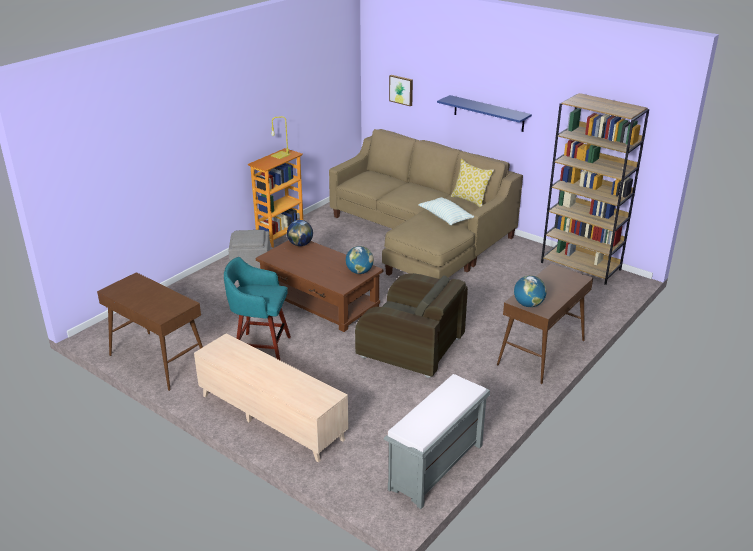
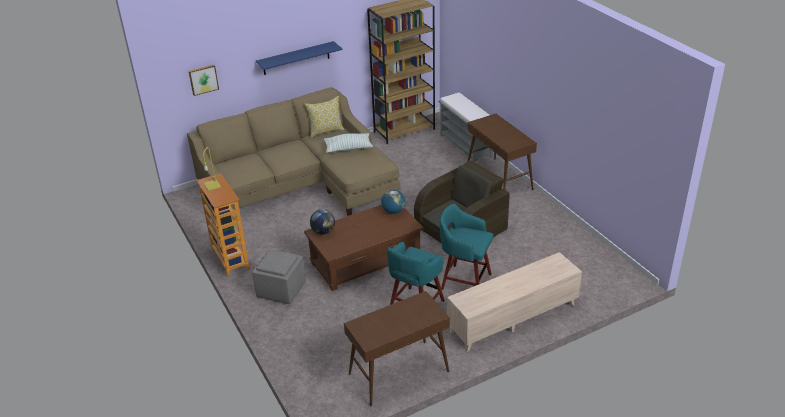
camera: 65 degrees left, 5 degrees up
grey bench [384,374,490,509] -> grey bench moved to [439,93,493,162]
globe [514,275,547,307] -> none
none -> turquoise stool [440,204,493,290]

